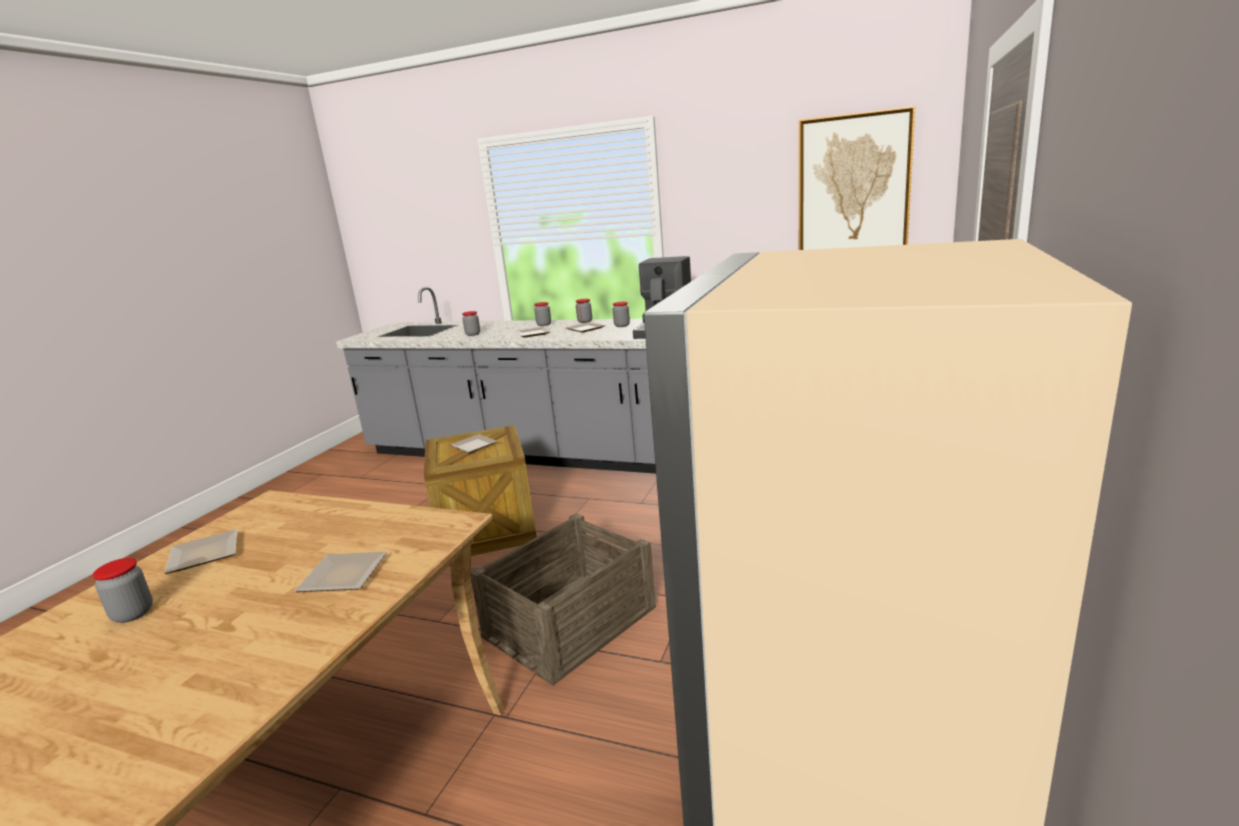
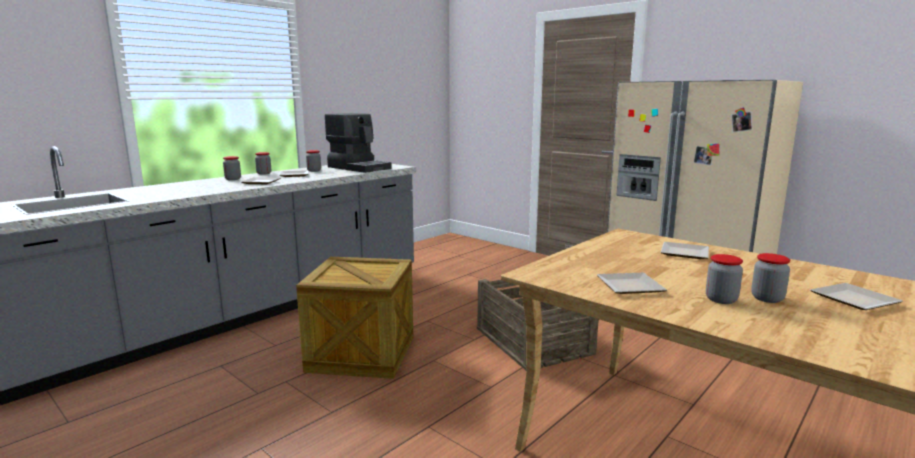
camera: 70 degrees left, 5 degrees down
plate [451,434,498,453] -> plate moved to [810,283,903,310]
jar [462,311,480,336] -> jar moved to [751,253,790,303]
picture [799,106,915,250] -> none

